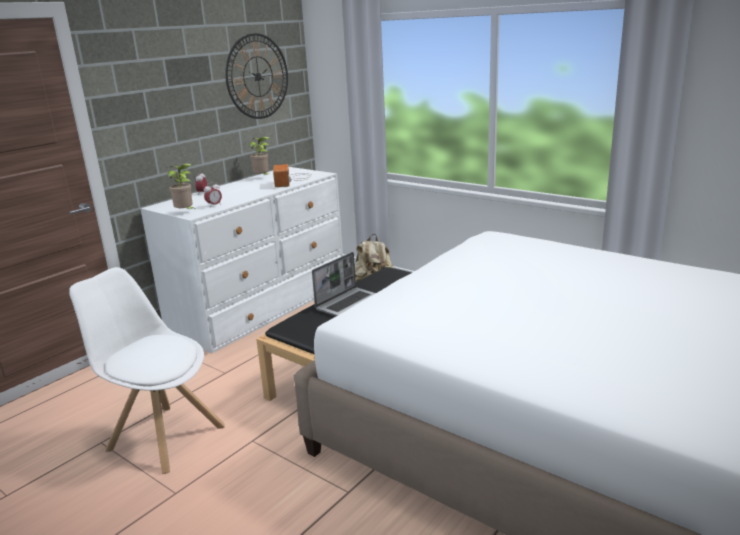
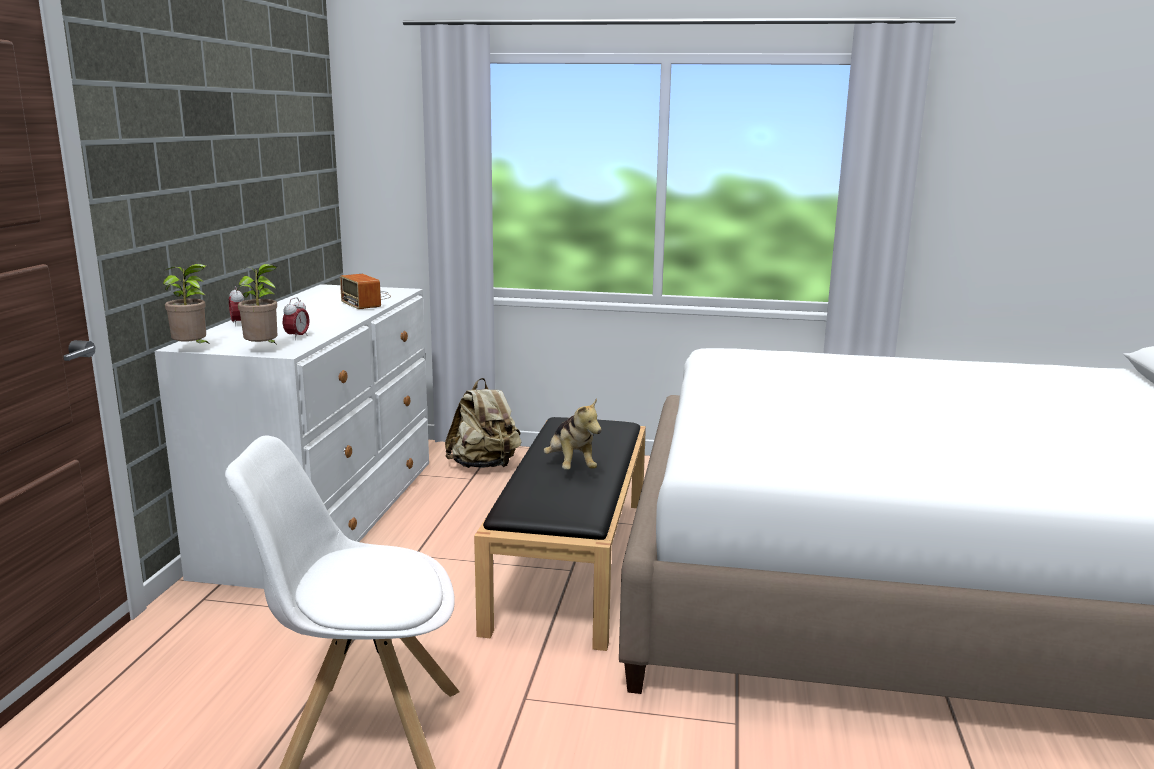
camera: 30 degrees left, 5 degrees down
wall clock [225,33,288,119] -> none
potted plant [249,137,271,175] -> potted plant moved to [163,264,211,345]
laptop [312,252,376,316] -> plush toy [543,398,602,470]

